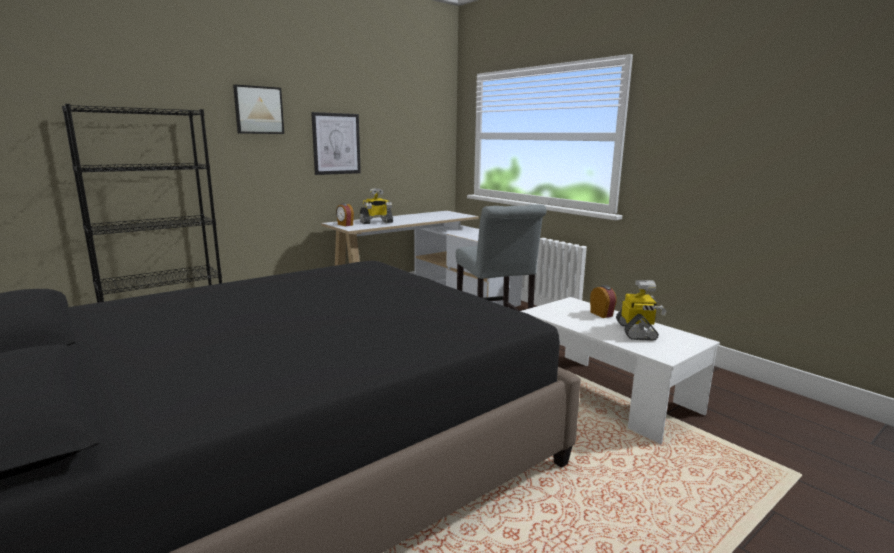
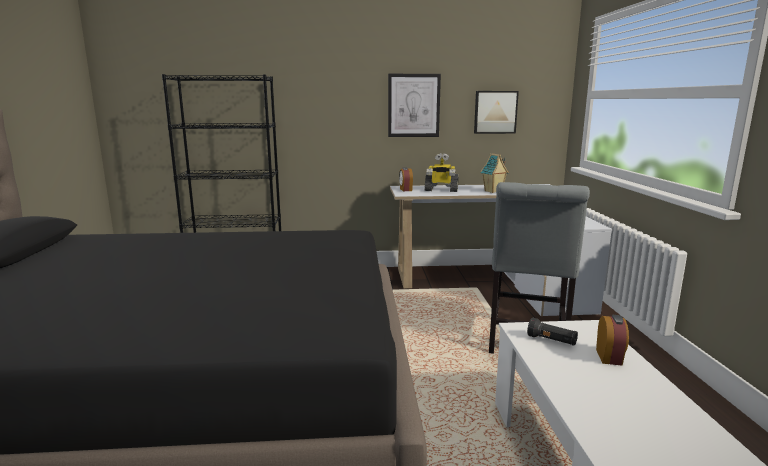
camera: 35 degrees right, 0 degrees up
picture [233,85,284,134] -> picture moved to [474,91,519,134]
toy robot [616,280,667,341] -> none
none -> toy house [481,153,509,193]
none -> black flashlight [527,318,578,346]

